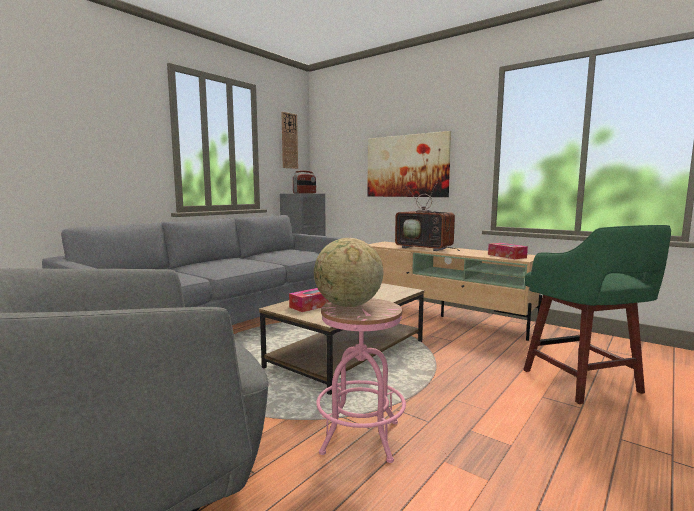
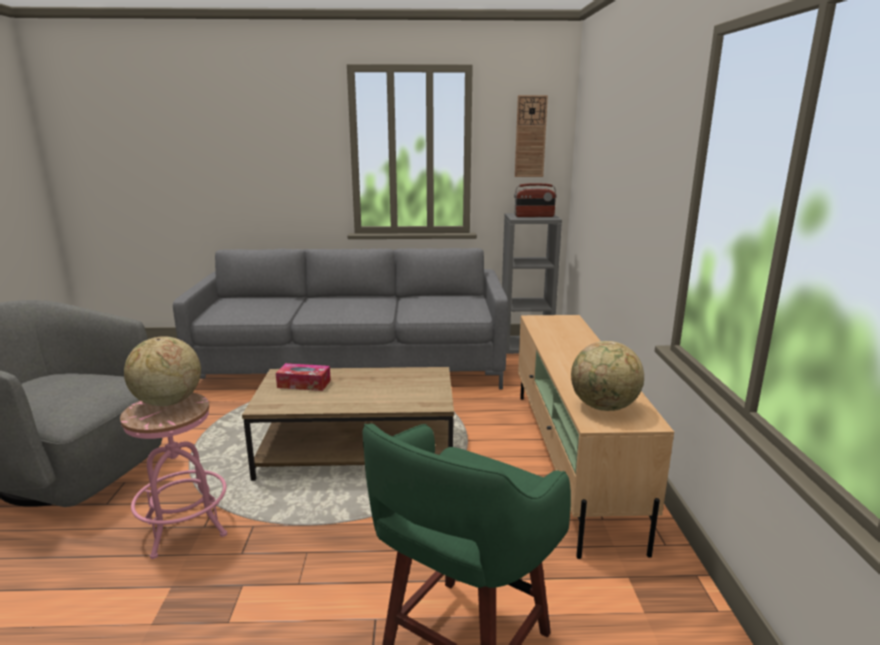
camera: 50 degrees right, 10 degrees up
picture [367,131,451,197] -> none
television [395,180,460,251] -> none
tissue box [488,243,528,259] -> globe [571,341,644,411]

